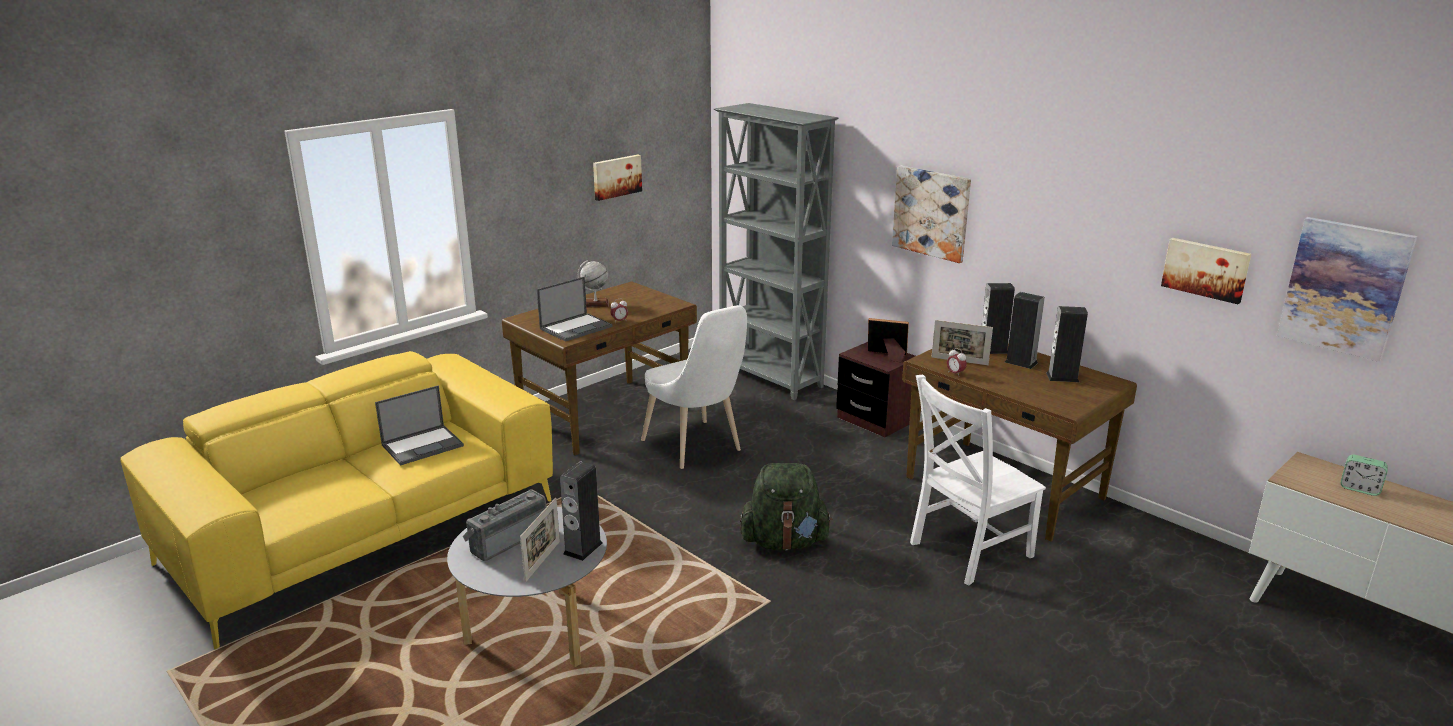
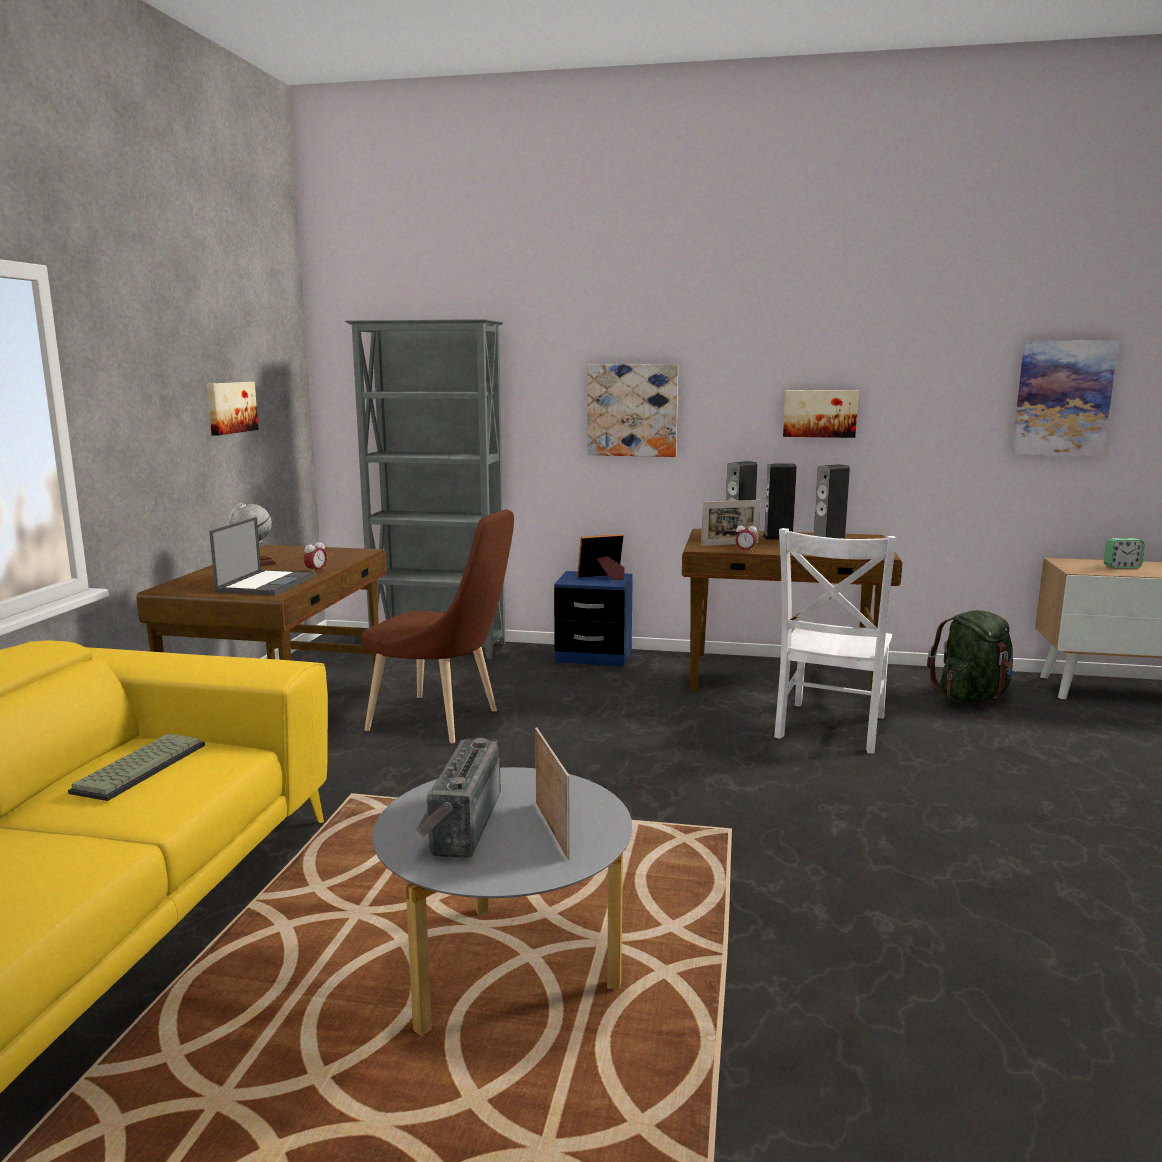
camera: 35 degrees left, 10 degrees down
laptop [375,385,464,466] -> keyboard [68,734,205,801]
speaker [560,461,603,561] -> none
white chair [641,305,747,469] -> brown chair [362,510,514,744]
green backpack [740,463,832,551] -> green backpack moved to [927,610,1013,702]
brown nightstand [836,342,915,437] -> blue nightstand [554,571,633,667]
picture [1161,238,1251,304] -> picture moved to [783,390,859,438]

